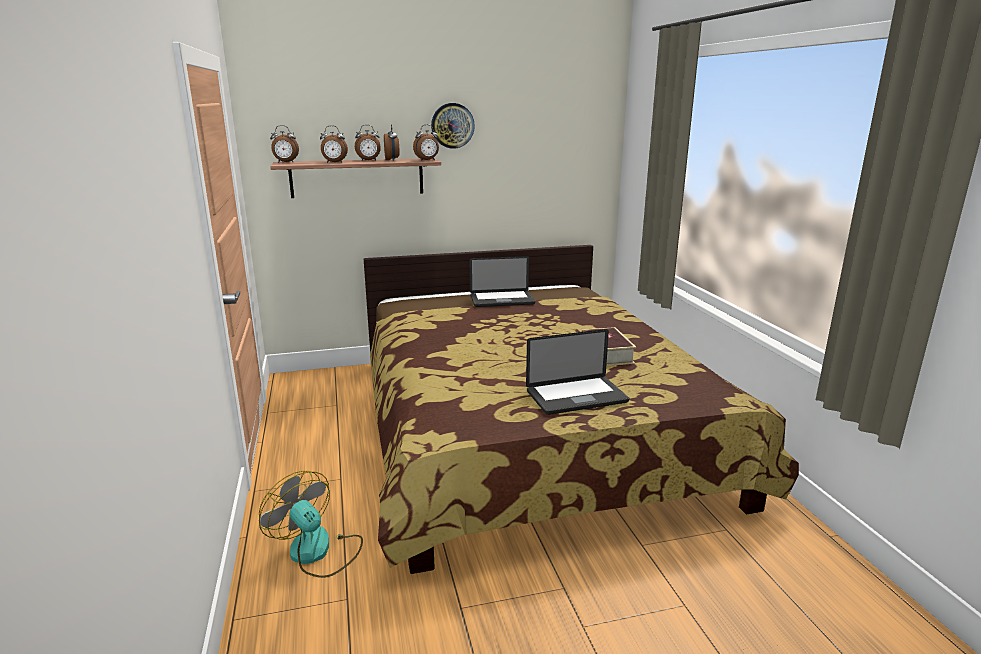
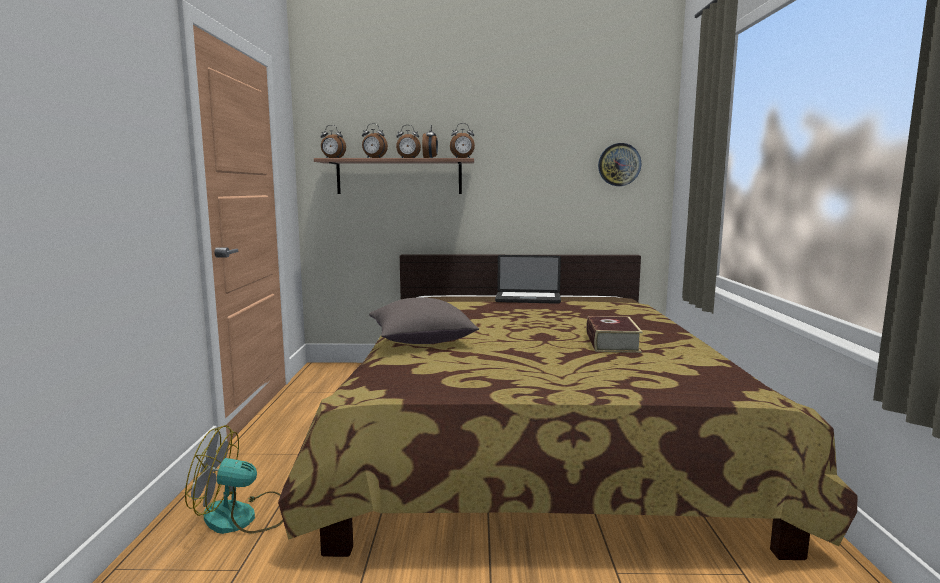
camera: 15 degrees right, 10 degrees down
fan [259,471,363,578] -> fan turned 60 degrees counterclockwise [185,425,283,534]
wall clock [431,103,475,149] -> wall clock moved to [598,143,641,186]
laptop [526,329,629,415] -> none
none -> grey pillow [369,298,479,344]

